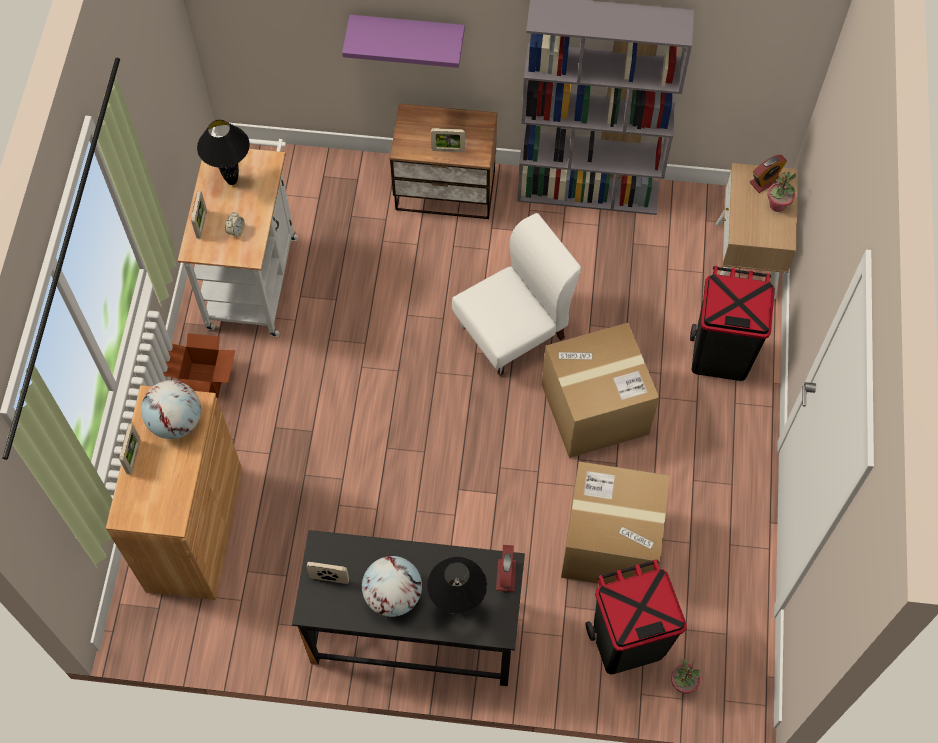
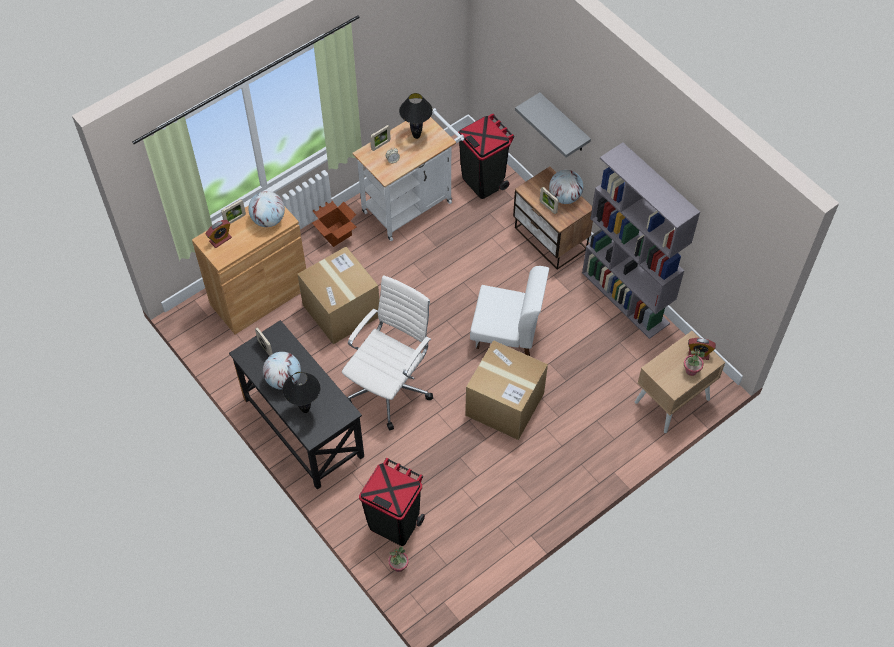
camera: 45 degrees right, 5 degrees down
purple shelf [342,15,465,68] -> grey shelf [515,92,591,158]
alarm clock [496,545,516,592] -> alarm clock moved to [205,220,232,248]
cardboard box [561,461,670,584] -> cardboard box moved to [297,247,379,344]
black trash can [690,266,775,381] -> black trash can moved to [458,114,514,199]
none -> white office chair [342,275,433,431]
none -> globe [549,170,583,204]

